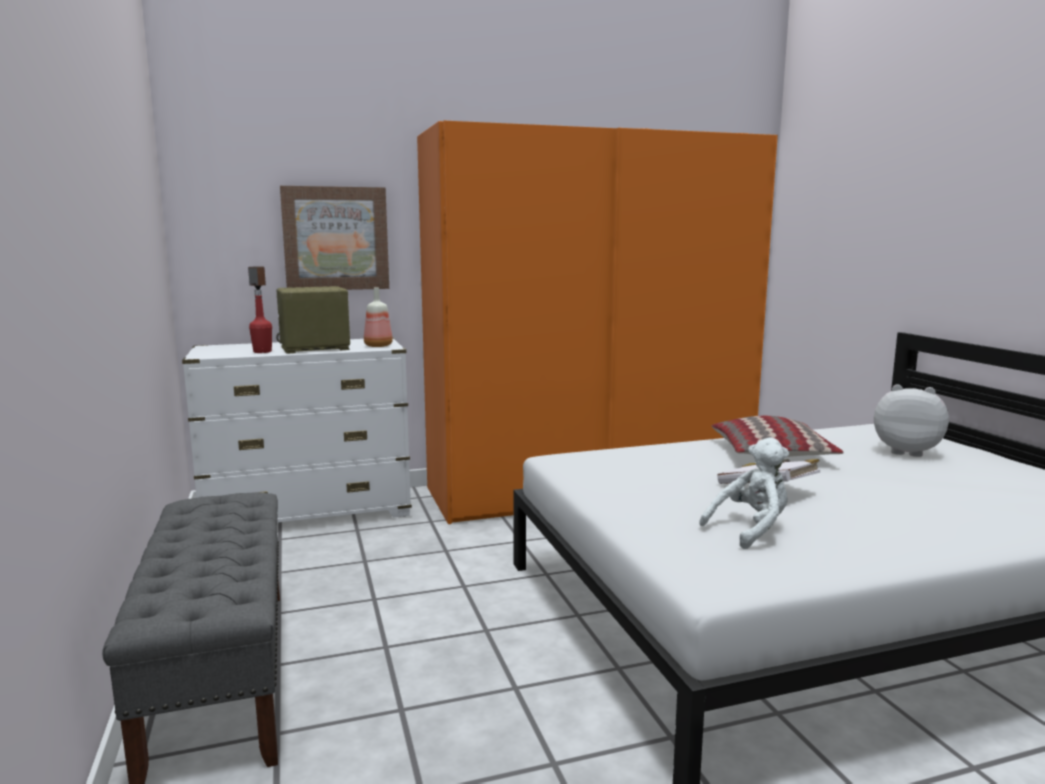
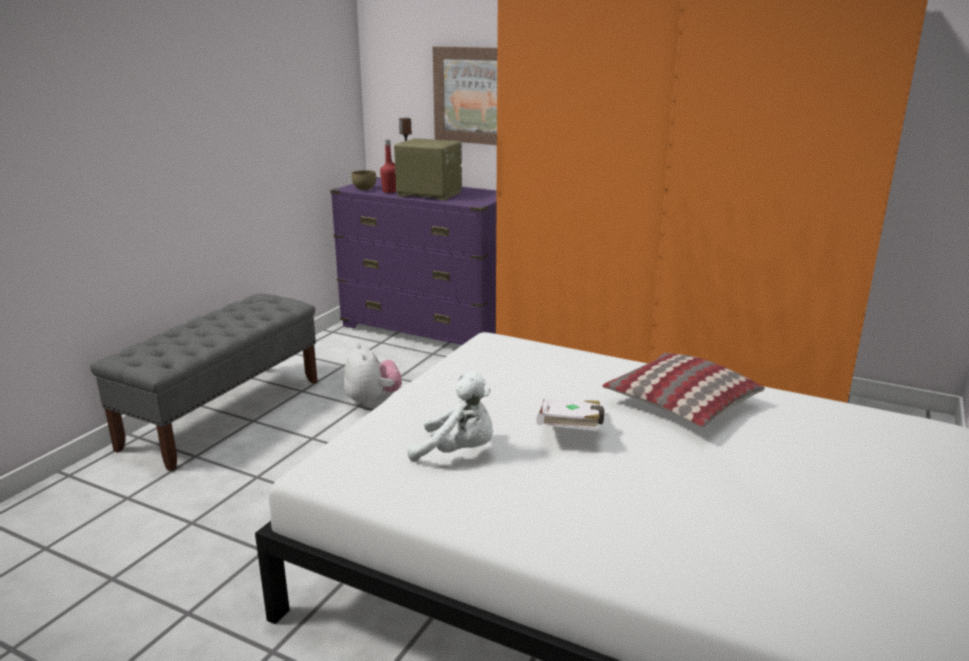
camera: 45 degrees right, 10 degrees up
white dresser [182,337,412,523] -> purple dresser [330,177,497,345]
bottle [364,287,393,347] -> none
plush toy [874,384,949,457] -> plush toy moved to [344,344,402,406]
none -> brown bowl [352,170,376,190]

